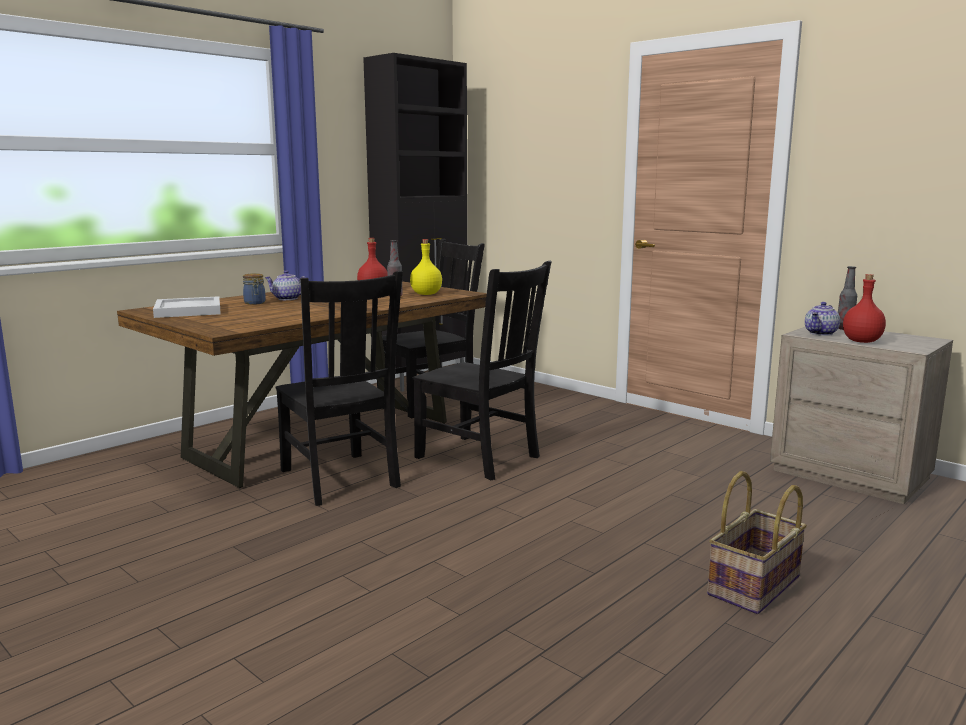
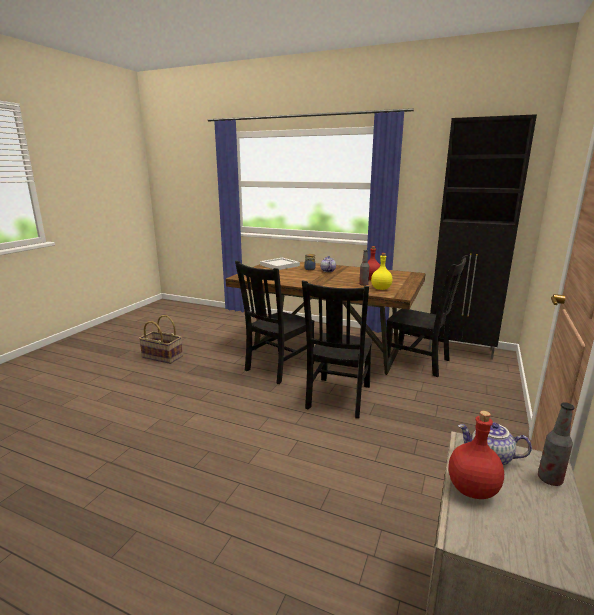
camera: 70 degrees right, 5 degrees up
basket [707,471,807,614] -> basket moved to [139,315,183,364]

